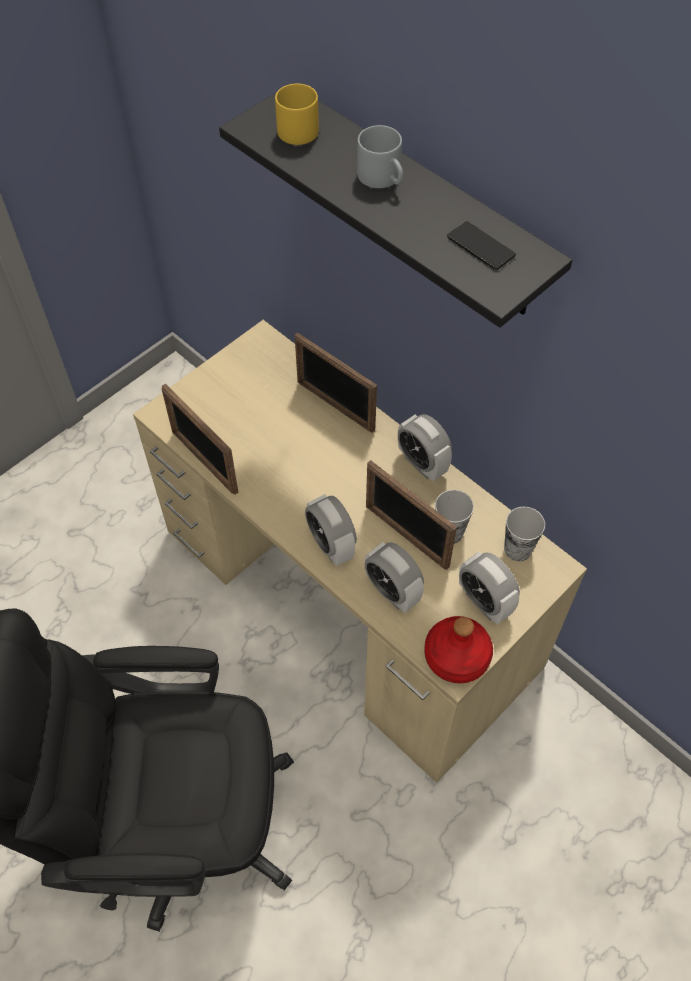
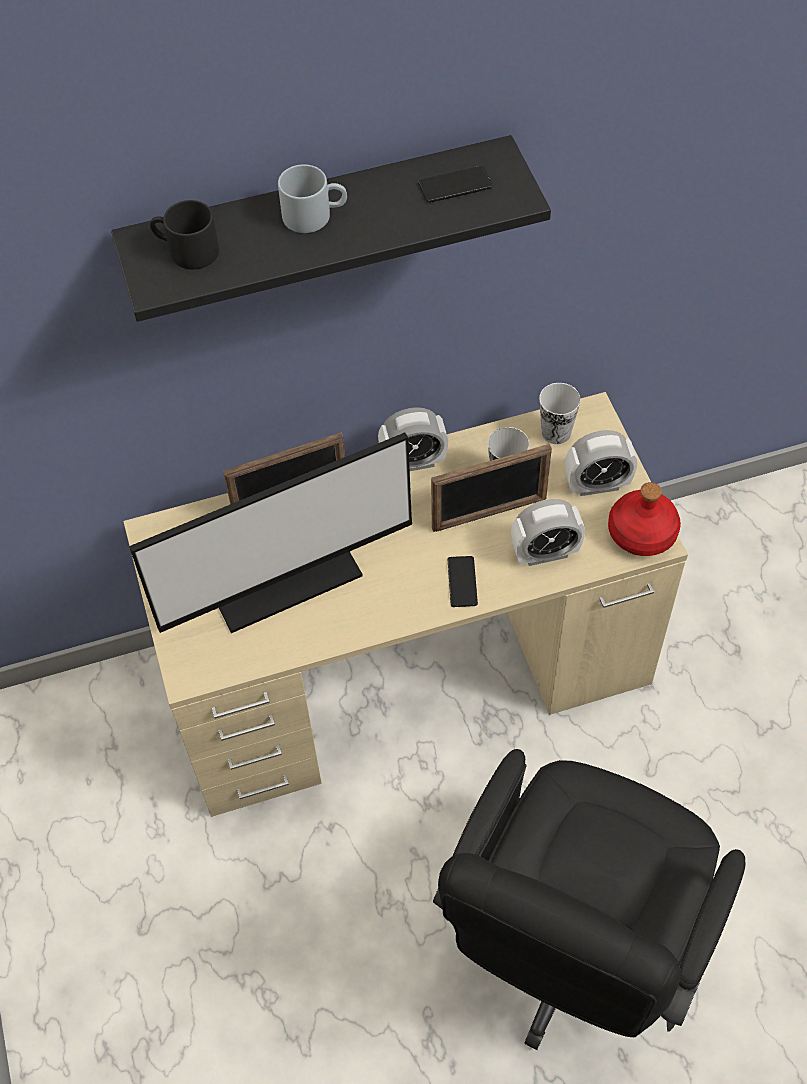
camera: 60 degrees left, 0 degrees up
picture frame [162,384,238,495] -> none
yellow mug [275,84,319,145] -> black mug [150,200,219,269]
alarm clock [305,494,357,566] -> phone [448,556,478,607]
none -> monitor [129,433,412,633]

